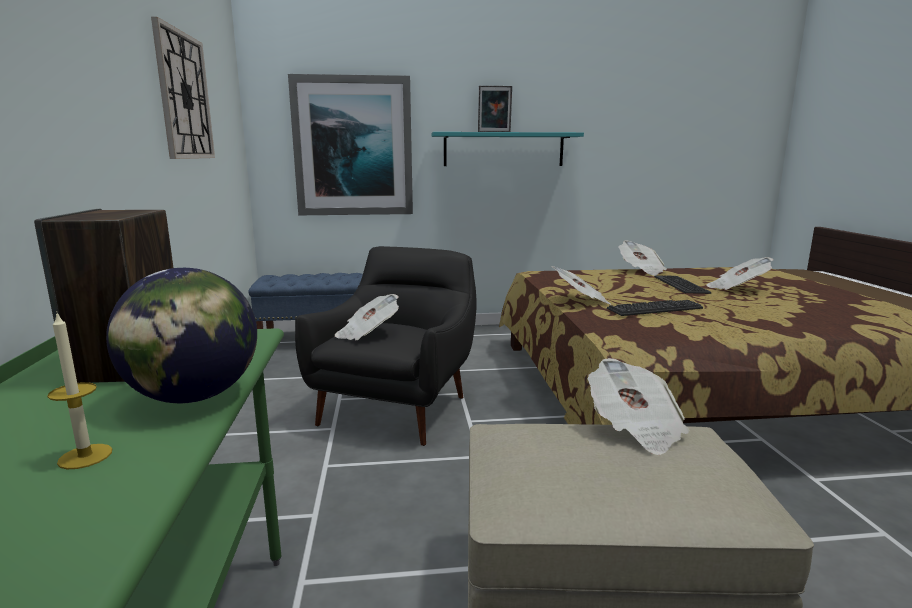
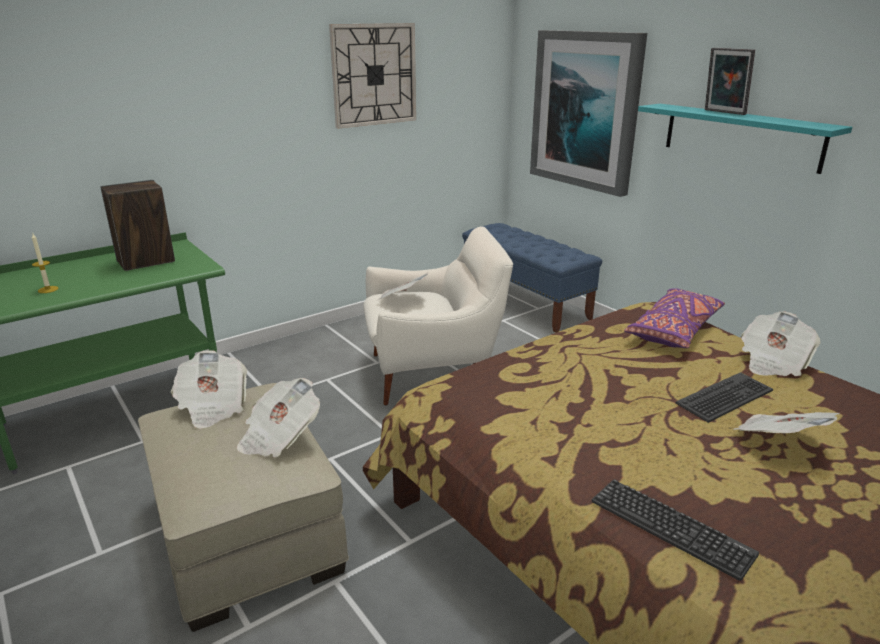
camera: 60 degrees right, 10 degrees up
globe [106,268,257,403] -> none
black armchair [295,246,477,446] -> white armchair [363,227,513,406]
newspaper [552,266,612,305] -> newspaper moved to [171,350,247,429]
keyboard [607,300,703,316] -> keyboard moved to [591,479,759,581]
none -> purple pillow [624,288,725,348]

